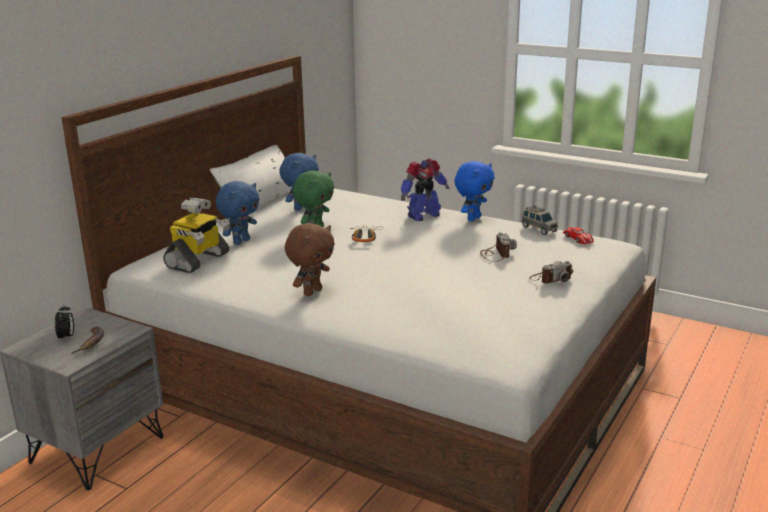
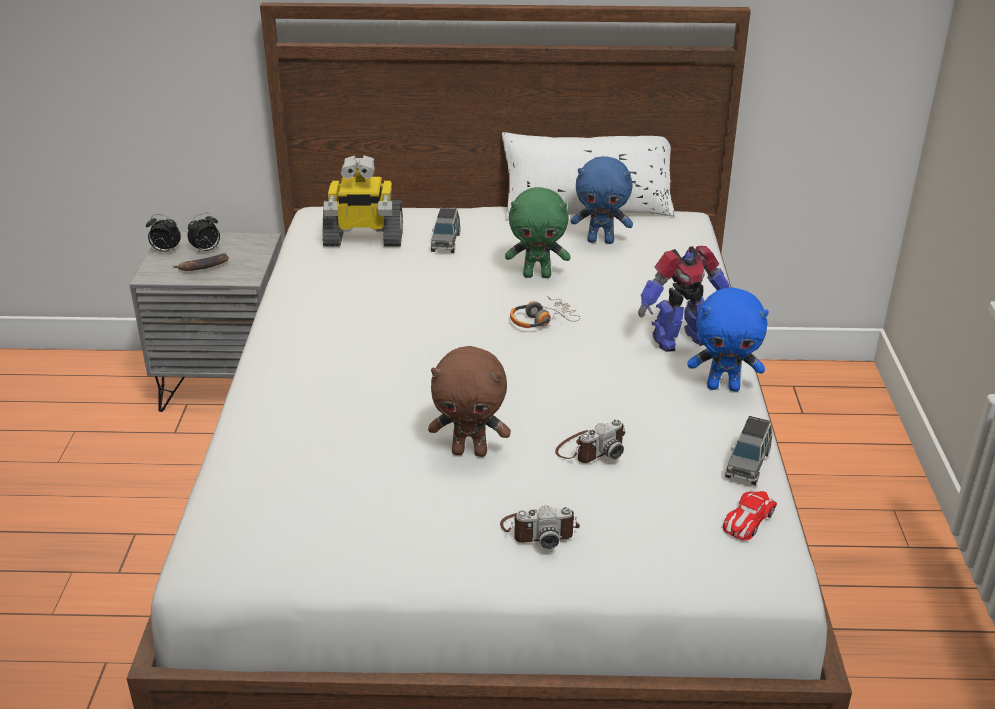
camera: 60 degrees right, 10 degrees up
blue plush toy [216,181,259,245] -> grey toy car [431,207,460,253]
brown plush toy [285,223,335,296] -> brown plush toy moved to [428,346,511,457]
toy robot [401,159,450,221] -> toy robot turned 45 degrees counterclockwise [638,246,730,352]
camera [529,261,573,283] -> camera turned 45 degrees counterclockwise [500,506,580,549]
none -> alarm clock [146,214,181,252]

